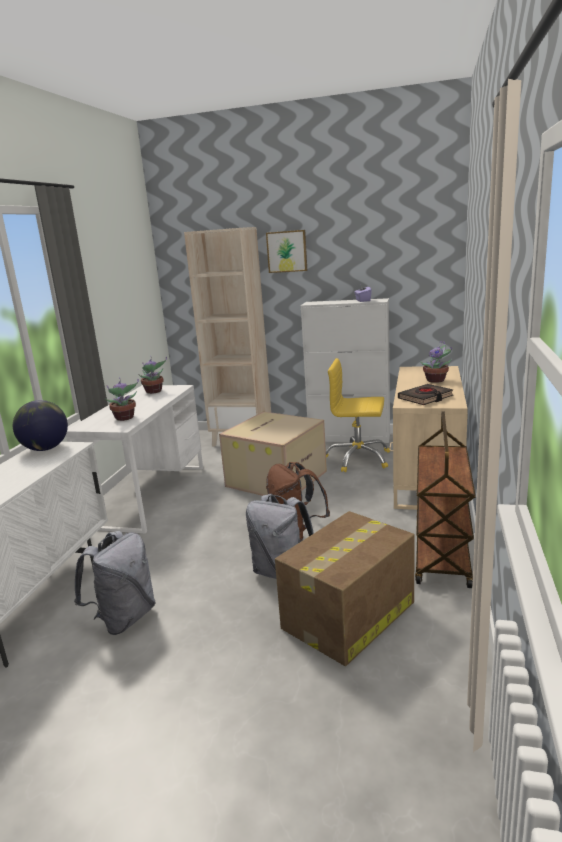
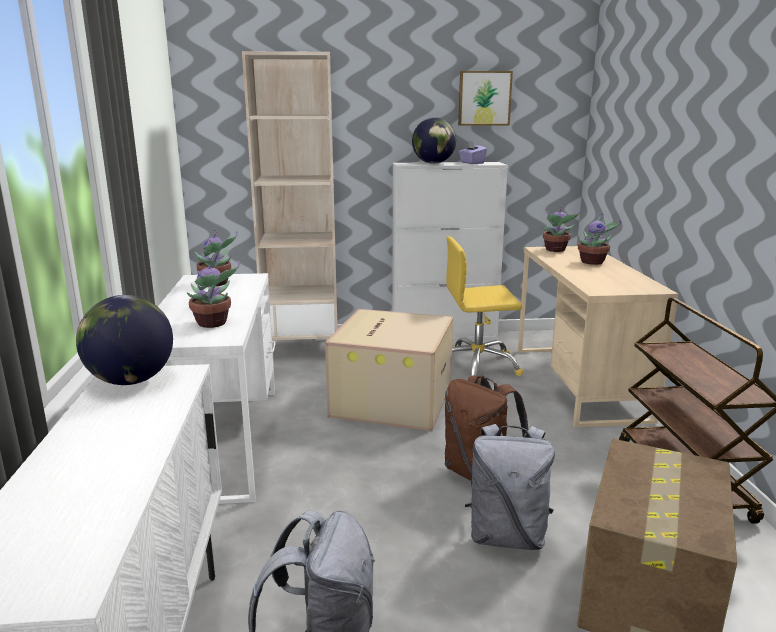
camera: 20 degrees left, 0 degrees up
picture [266,230,307,273] -> picture moved to [458,71,513,126]
black book [398,384,453,405] -> none
none -> globe [412,117,456,164]
none -> potted plant [541,205,581,252]

